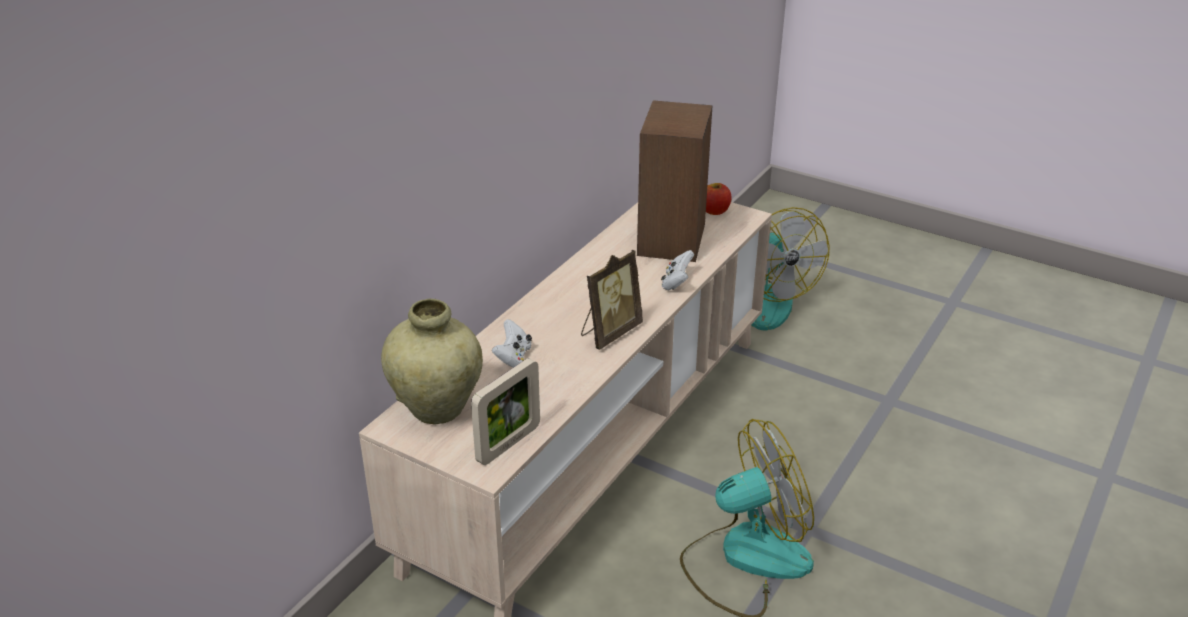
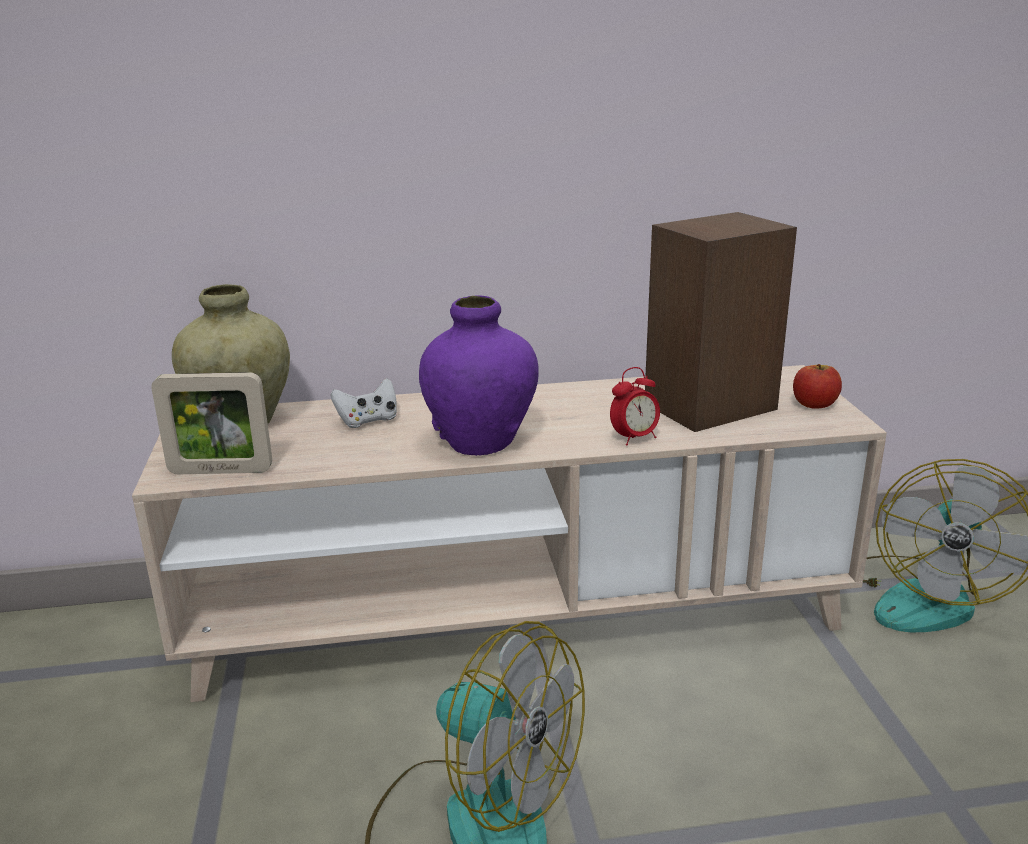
camera: 50 degrees right, 10 degrees down
picture frame [581,250,643,350] -> purple vase [419,296,539,456]
white game controller [661,250,694,290] -> alarm clock [610,367,660,445]

